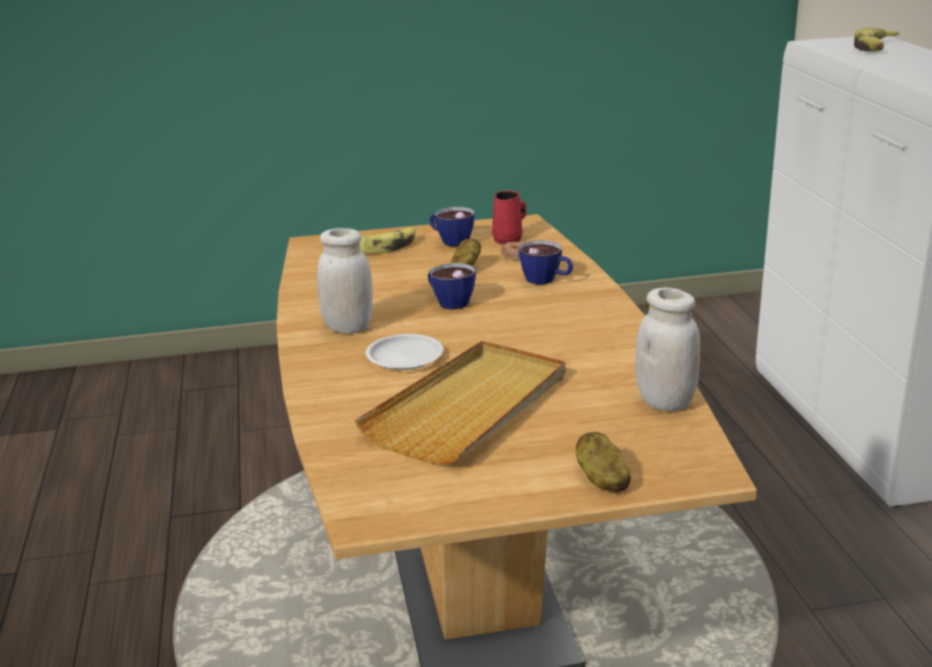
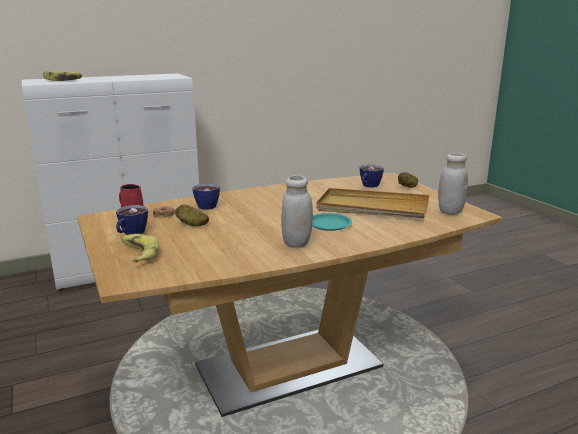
camera: 105 degrees left, 5 degrees down
white plate [366,334,444,370] -> turquoise plate [312,213,352,231]
cup [428,263,476,309] -> cup moved to [360,165,384,187]
white jar [635,287,700,411] -> white jar moved to [438,153,468,215]

